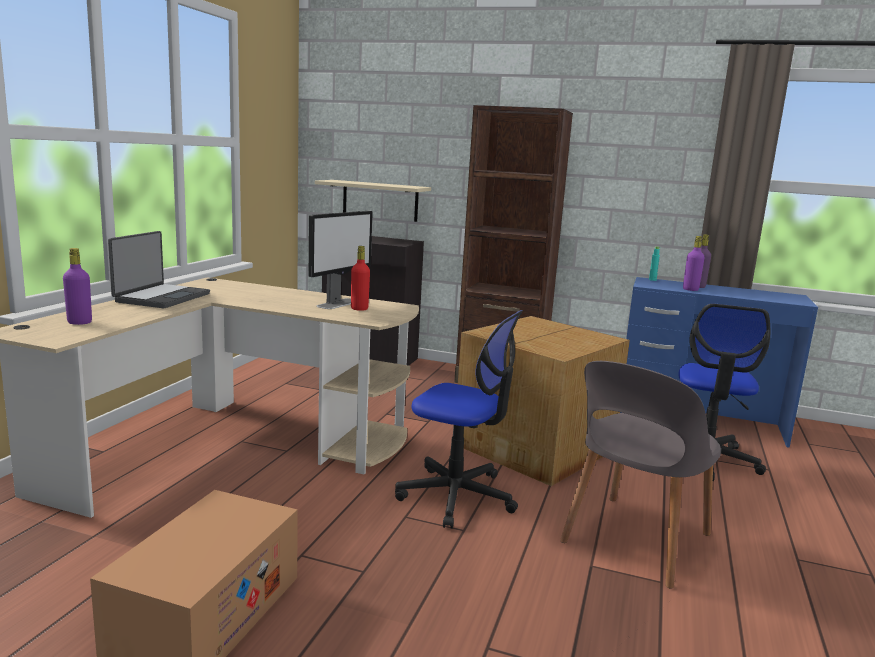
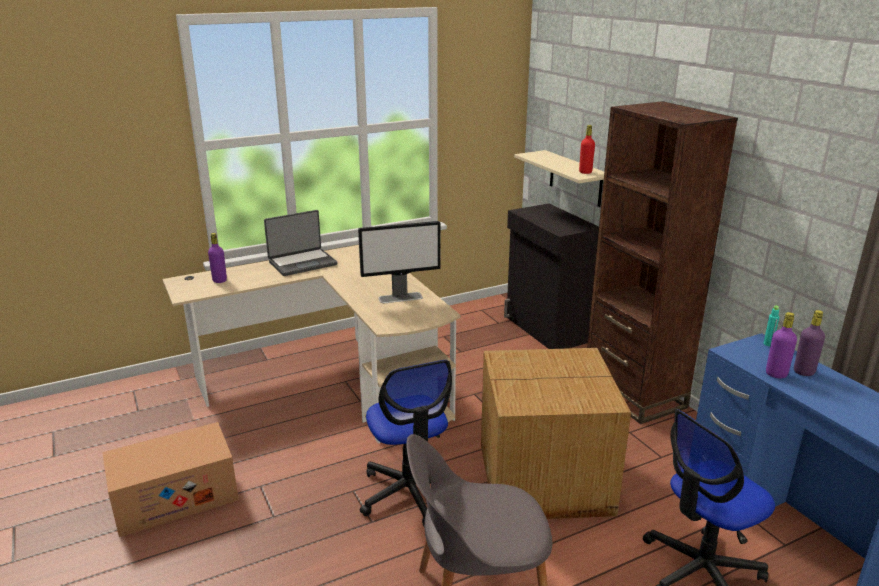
camera: 45 degrees right, 10 degrees up
red bottle [351,246,370,311] -> red bottle moved to [579,125,595,174]

